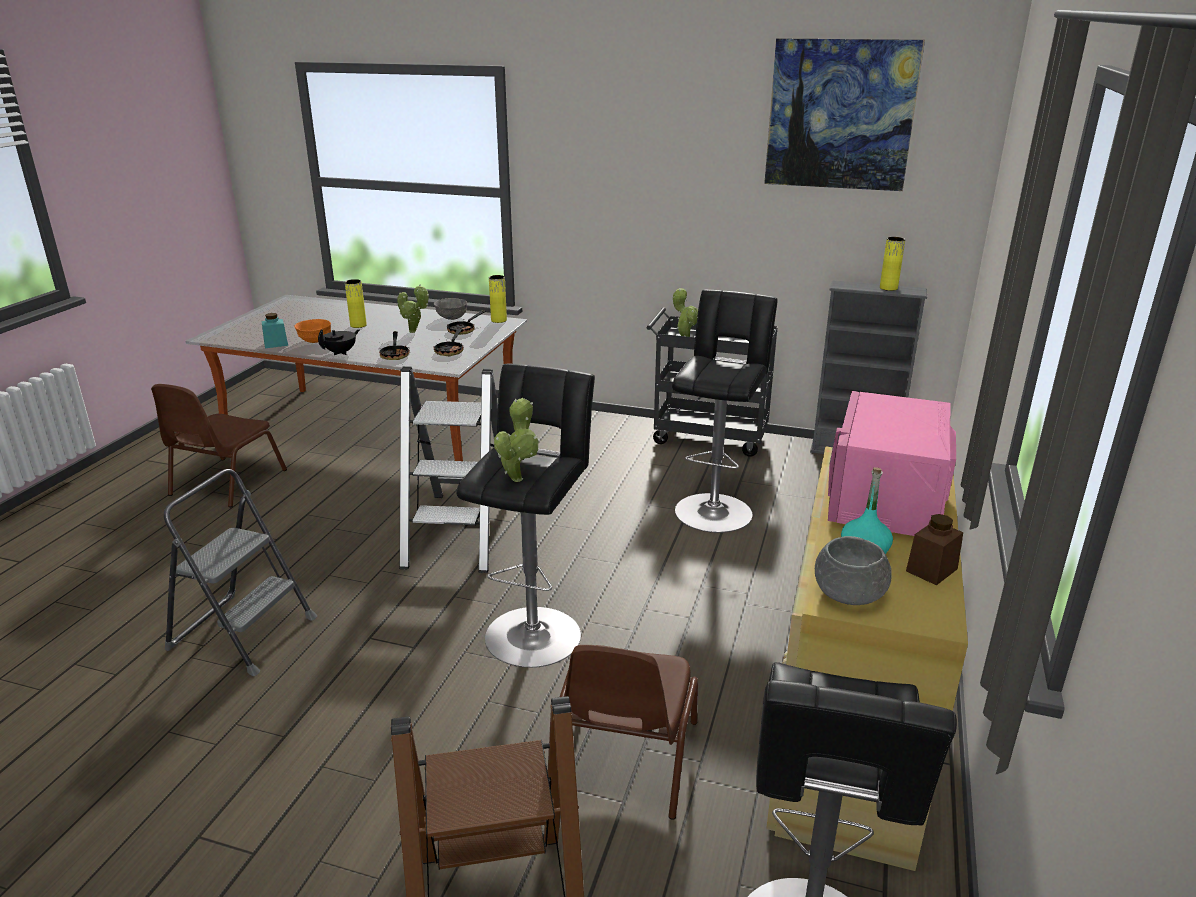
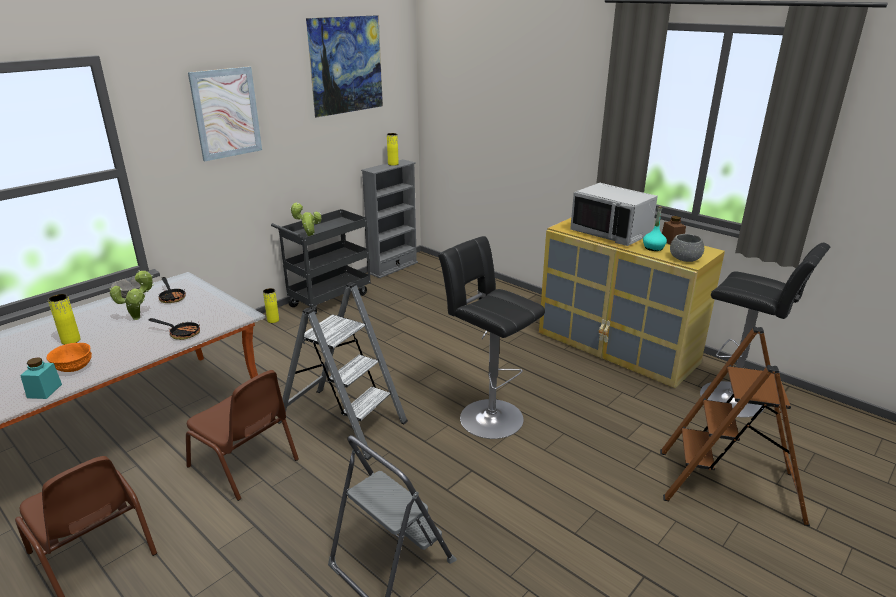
camera: 65 degrees left, 0 degrees up
black teapot [318,329,359,355] -> none
frying pan [433,328,464,356] -> none
yellow vase [489,275,507,323] -> yellow vase moved to [263,288,279,323]
potted plant [494,398,539,482] -> none
brown chair [560,645,698,820] -> brown chair moved to [186,370,299,501]
black stool [672,290,778,533] -> none
pink microwave [828,391,956,536] -> grey microwave [570,183,658,246]
none -> picture [188,66,262,161]

